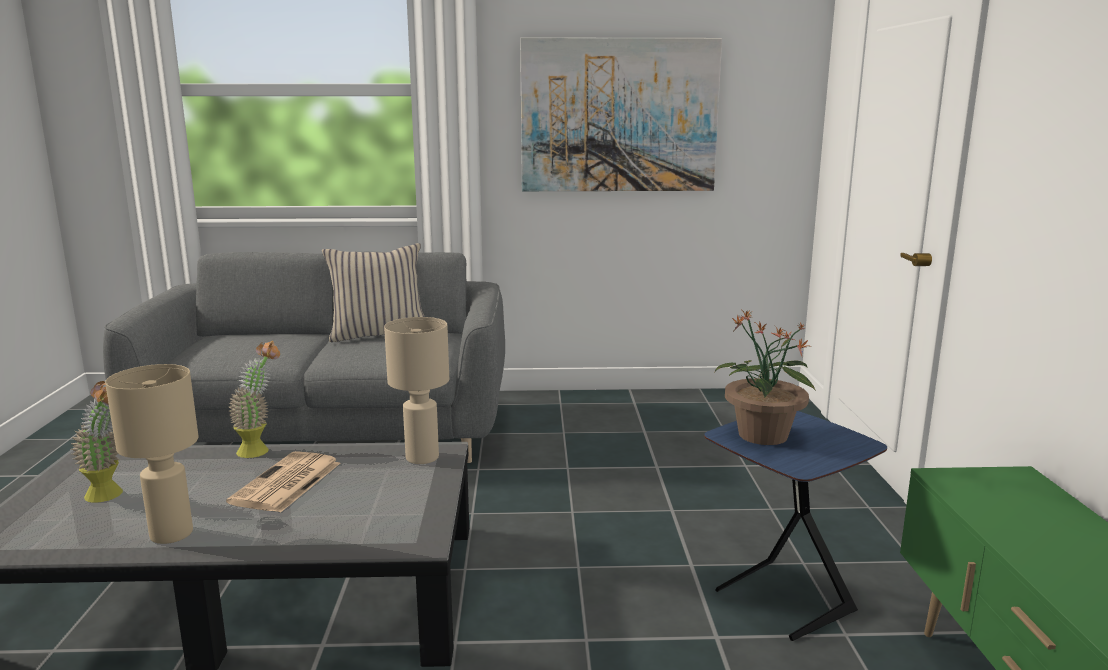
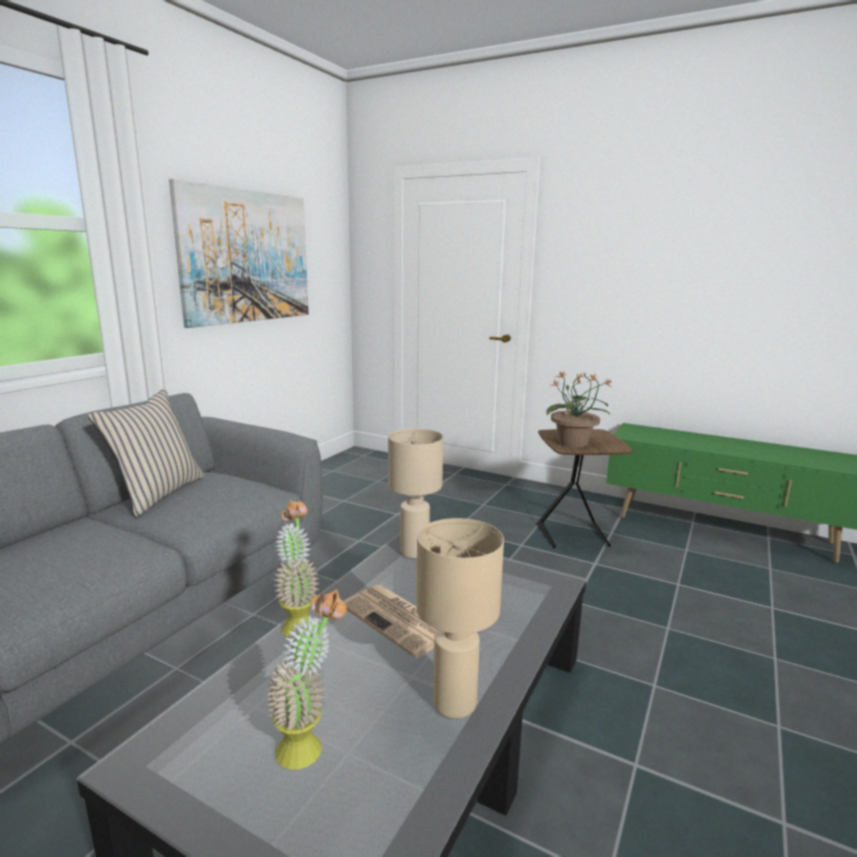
camera: 60 degrees left, 0 degrees up
blue side table [704,411,887,641] -> brown side table [536,429,633,548]

